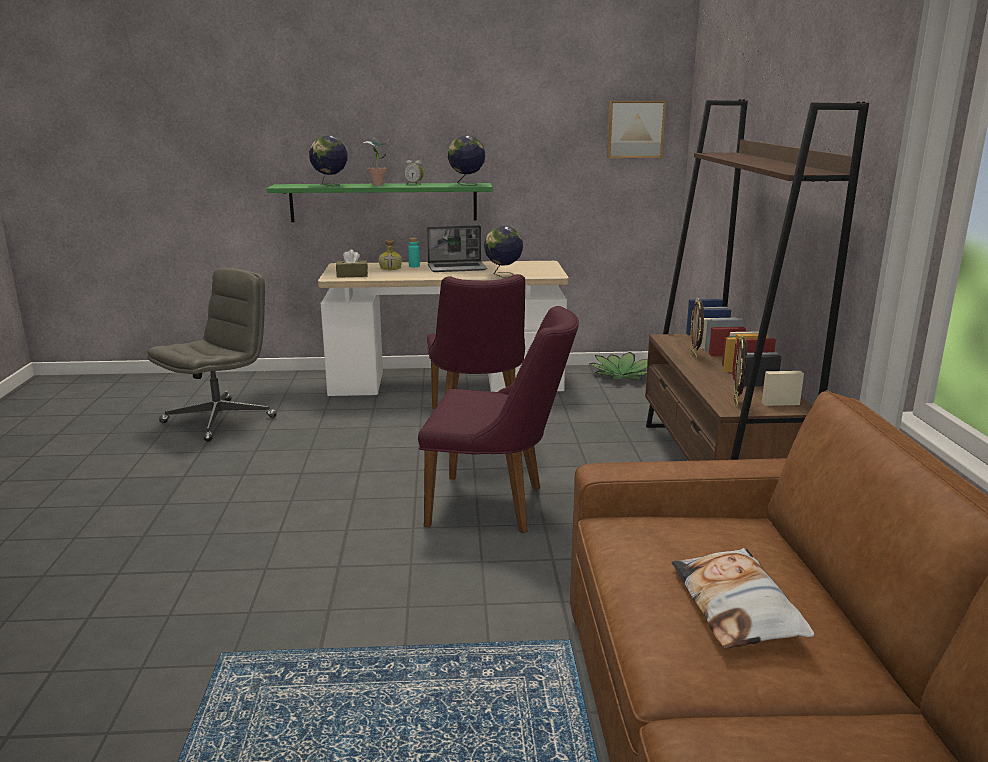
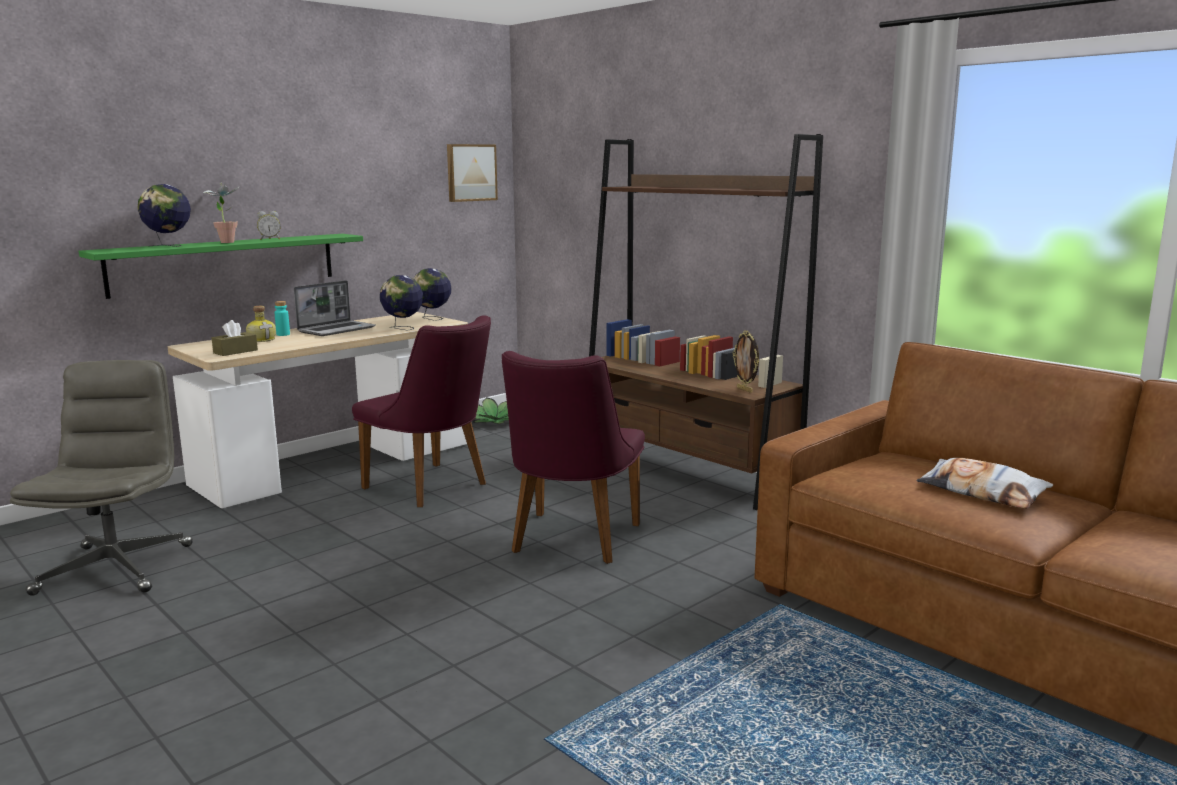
camera: 40 degrees left, 5 degrees down
purple chair [418,306,579,533] -> purple chair turned 135 degrees clockwise [502,351,645,564]
globe [448,135,485,186] -> globe moved to [413,268,451,321]
picture frame [691,298,704,360] -> none

